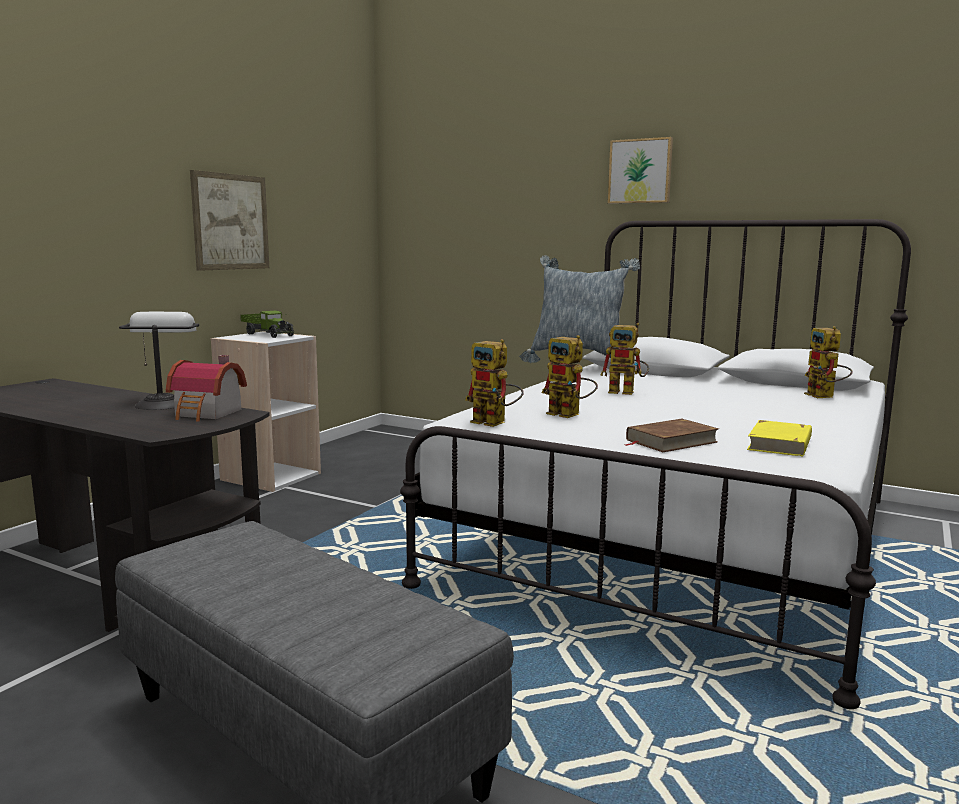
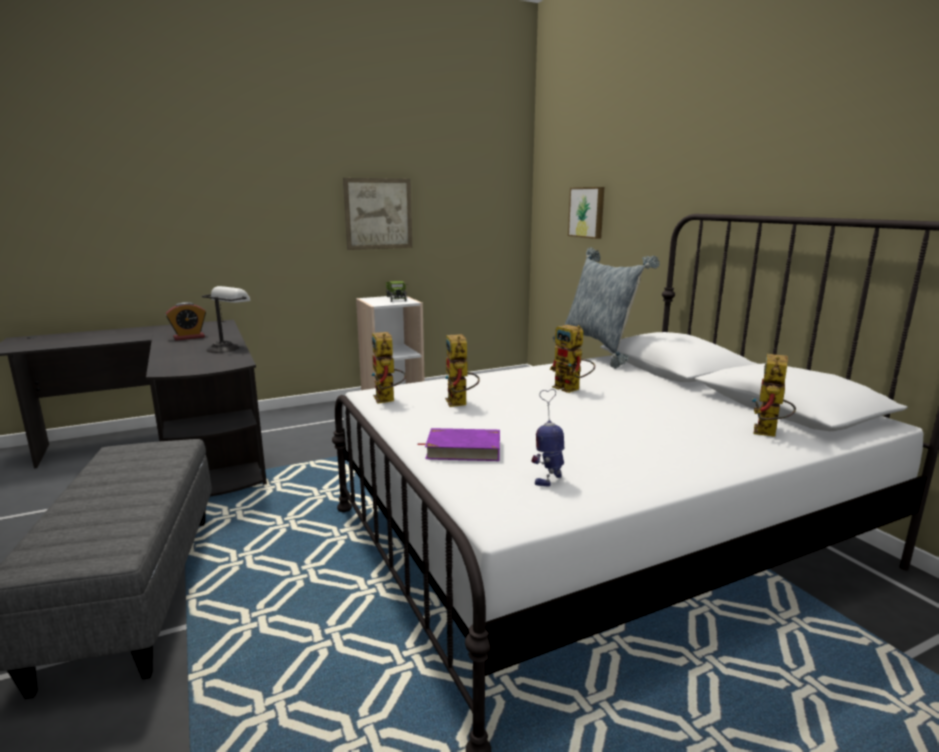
camera: 35 degrees right, 5 degrees up
toy house [166,355,247,422] -> none
picture [608,137,673,204] -> picture moved to [568,187,604,239]
brown book [625,419,719,452] -> purple book [417,428,500,461]
yellow book [747,420,812,457] -> toy robot [531,389,564,487]
none -> alarm clock [166,302,206,341]

